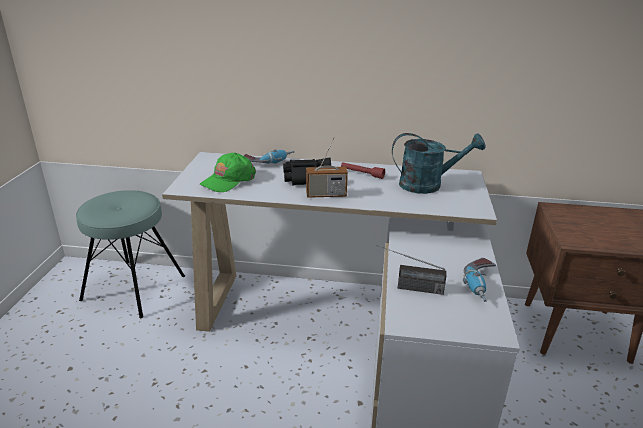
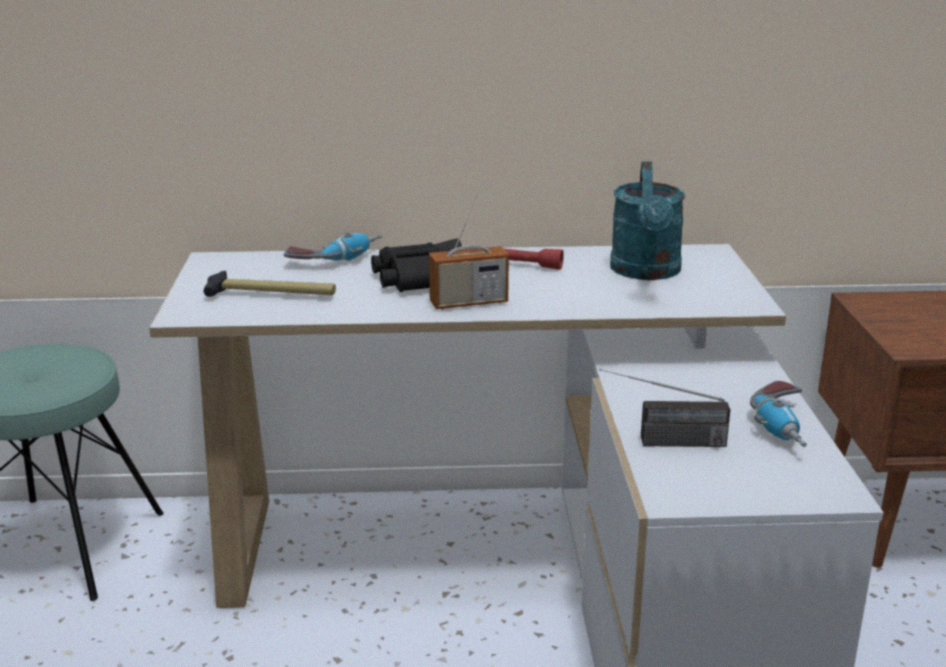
camera: 10 degrees left, 5 degrees down
green cap [200,153,256,192] -> hammer [203,270,336,297]
turquoise watering can [392,133,486,194] -> turquoise watering can turned 105 degrees clockwise [610,161,685,280]

